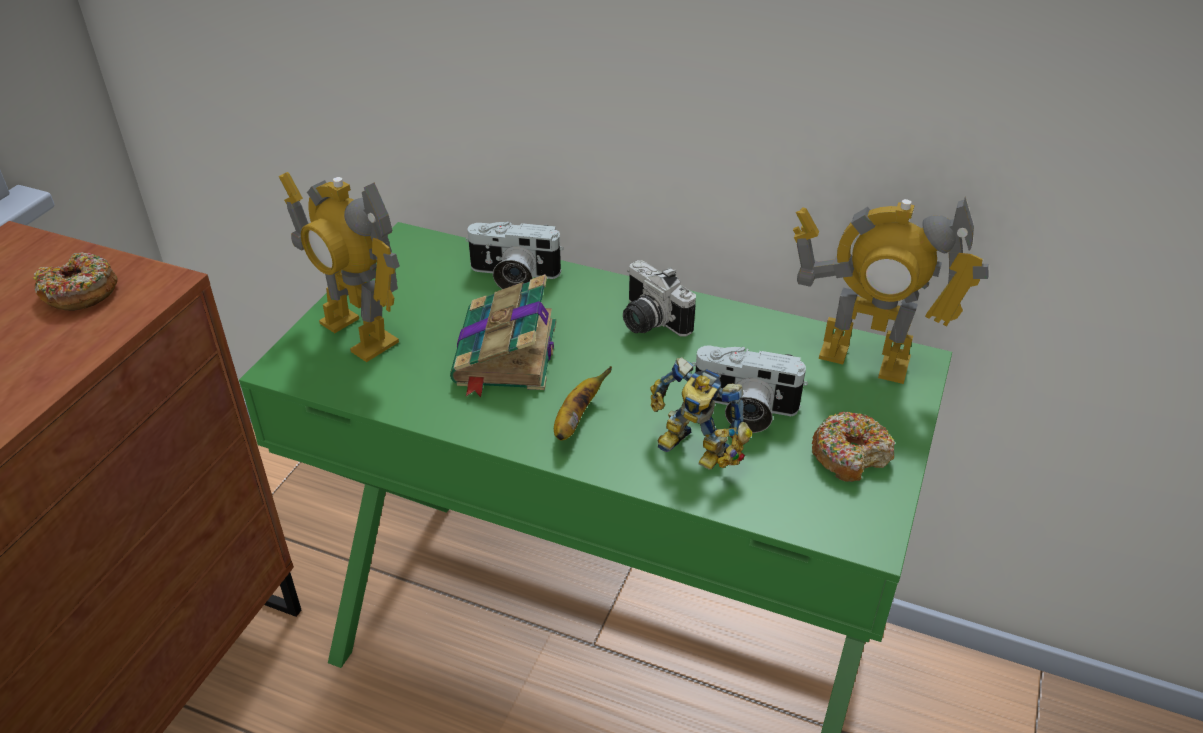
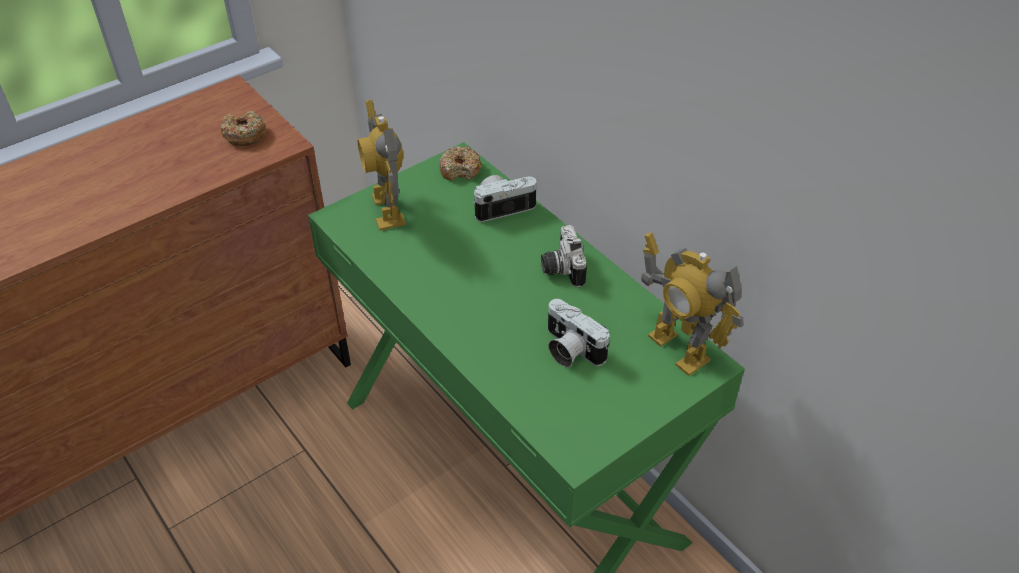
camera: 30 degrees right, 5 degrees up
book [450,274,556,397] -> none
camera [465,221,564,289] -> camera turned 120 degrees clockwise [473,175,538,222]
banana [554,366,612,441] -> none
toy robot [650,357,752,470] -> none
donut [812,411,895,482] -> donut moved to [439,146,481,181]

